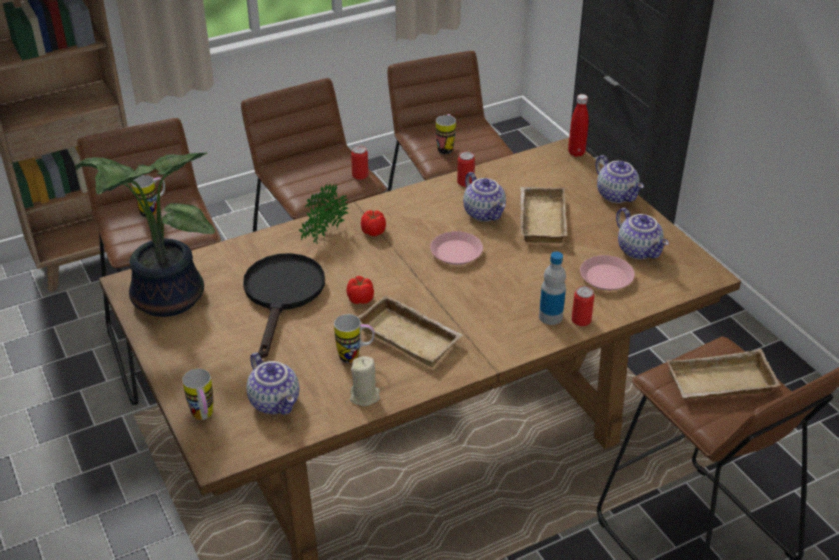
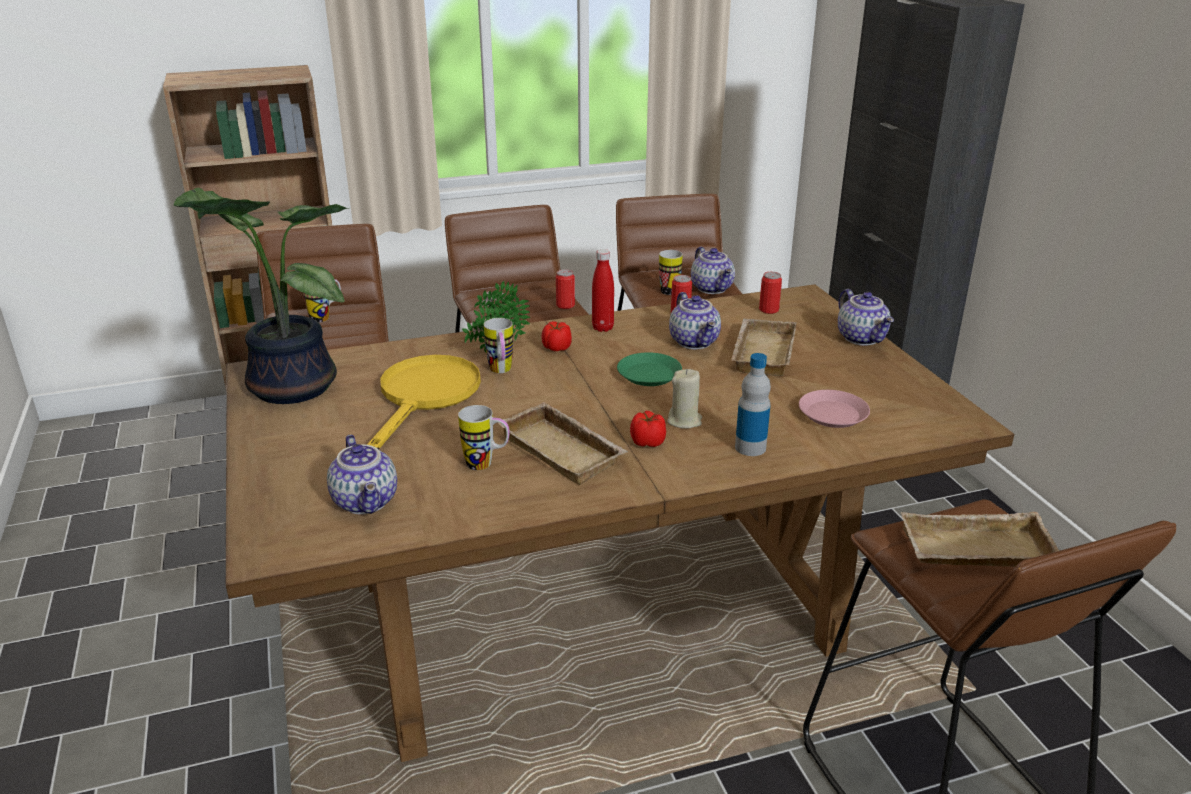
camera: 10 degrees right, 10 degrees down
mug [182,369,213,420] -> mug moved to [484,318,513,373]
black frying pan [243,253,325,359] -> yellow frying pan [367,355,481,449]
tomato [346,276,374,304] -> tomato moved to [630,411,666,447]
beige candle [350,356,380,406] -> beige candle moved to [667,369,702,429]
pink plate [430,231,483,265] -> green plate [617,352,682,386]
red bottle [568,94,589,157] -> red bottle moved to [592,249,614,332]
can [572,286,594,326] -> can moved to [759,272,782,314]
teapot [616,208,669,259] -> teapot moved to [691,247,735,294]

